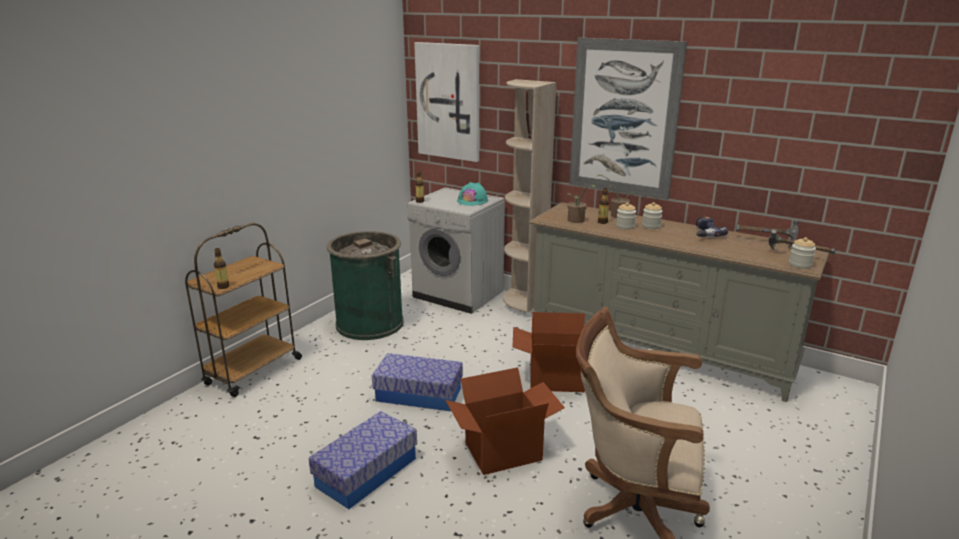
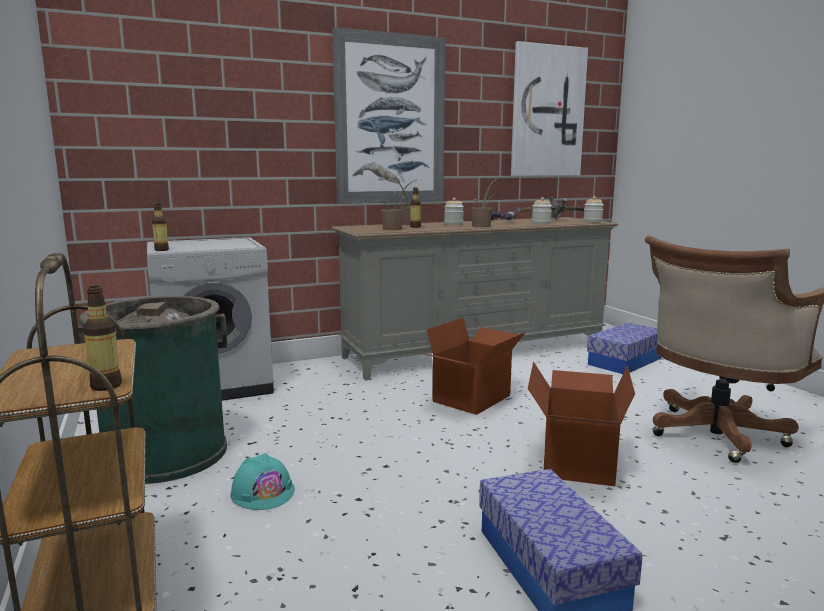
camera: 55 degrees left, 10 degrees down
storage box [372,353,463,411] -> storage box moved to [587,323,662,374]
picture [414,42,479,162] -> picture moved to [511,41,588,176]
turquoise hard hat [457,182,488,206] -> turquoise hard hat moved to [230,453,295,510]
beige bookcase [503,79,556,315] -> none
jar [616,202,636,230] -> jar moved to [532,197,552,224]
none -> potted plant [471,179,501,227]

